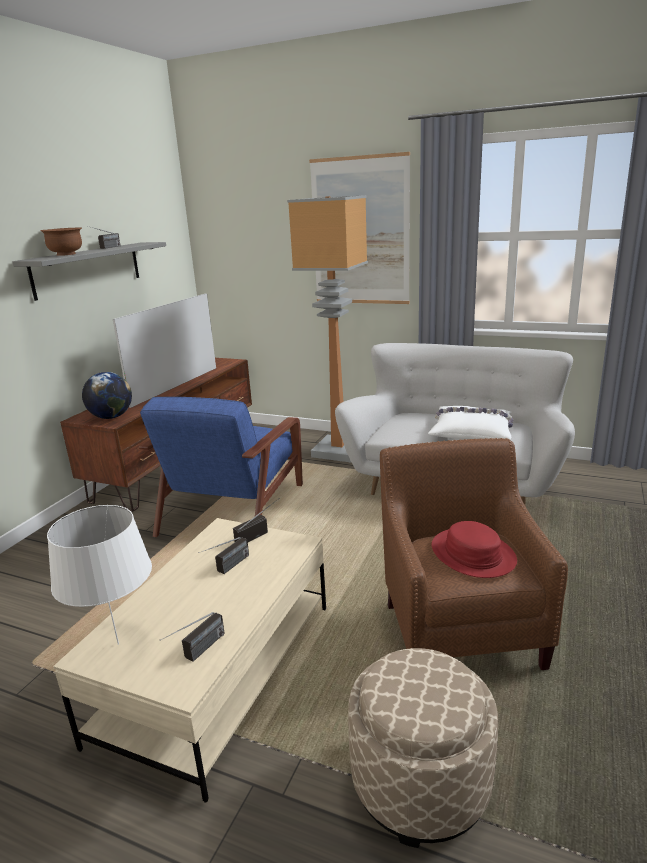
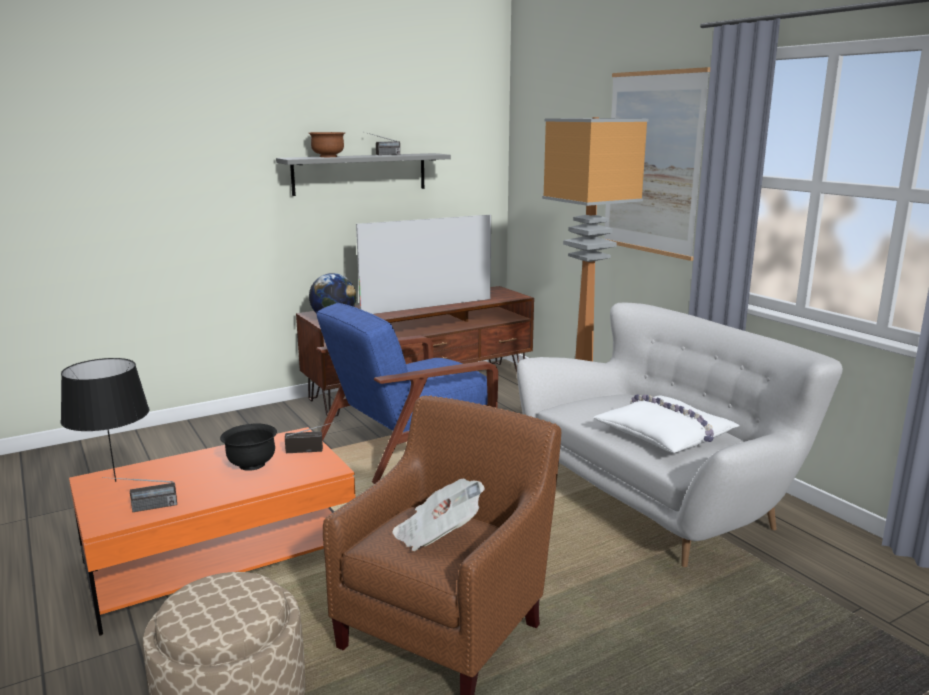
camera: 35 degrees right, 5 degrees down
white table lamp [47,505,152,645] -> black table lamp [60,358,150,482]
beige coffee table [53,518,326,803] -> orange coffee table [69,427,355,636]
radio [198,537,249,574] -> black bowl [220,423,277,471]
red hat [432,521,517,578] -> newspaper [392,478,485,551]

